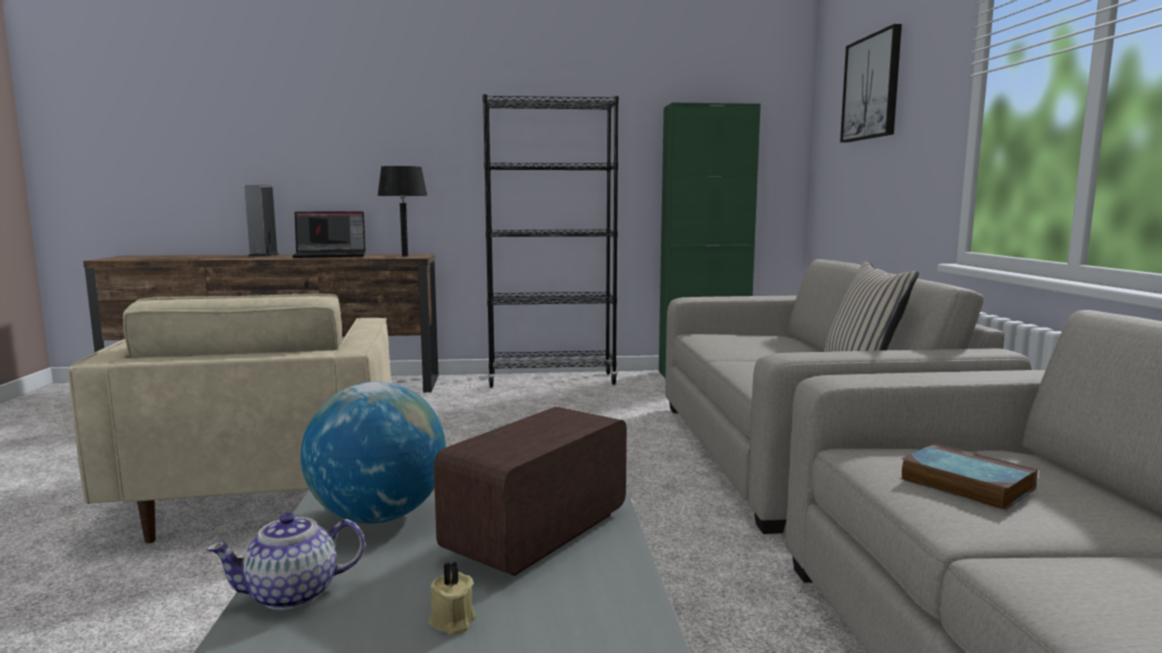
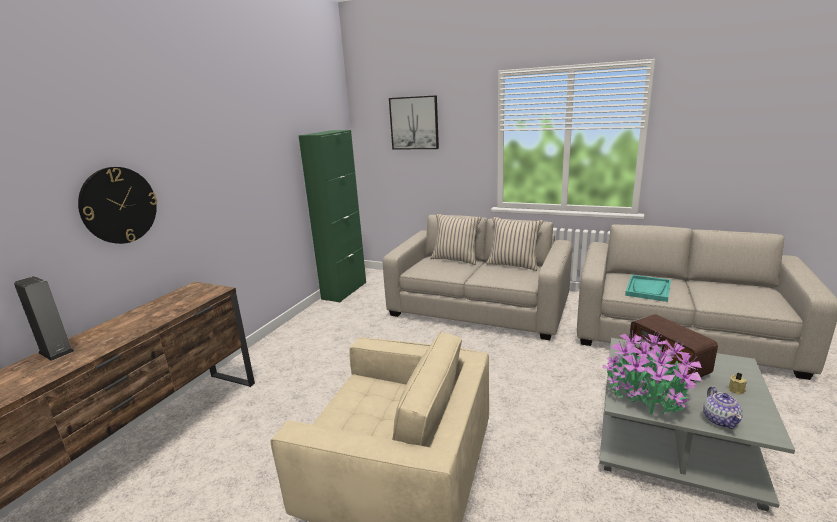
camera: 60 degrees left, 10 degrees up
laptop [292,211,365,258] -> none
globe [301,382,446,524] -> potted plant [602,329,702,414]
black table lamp [377,166,428,256] -> none
black bookcase [483,94,619,388] -> none
book [900,443,1038,510] -> turquoise tray [625,275,671,302]
none -> wall clock [78,167,157,244]
none -> beige pillow [431,214,482,265]

